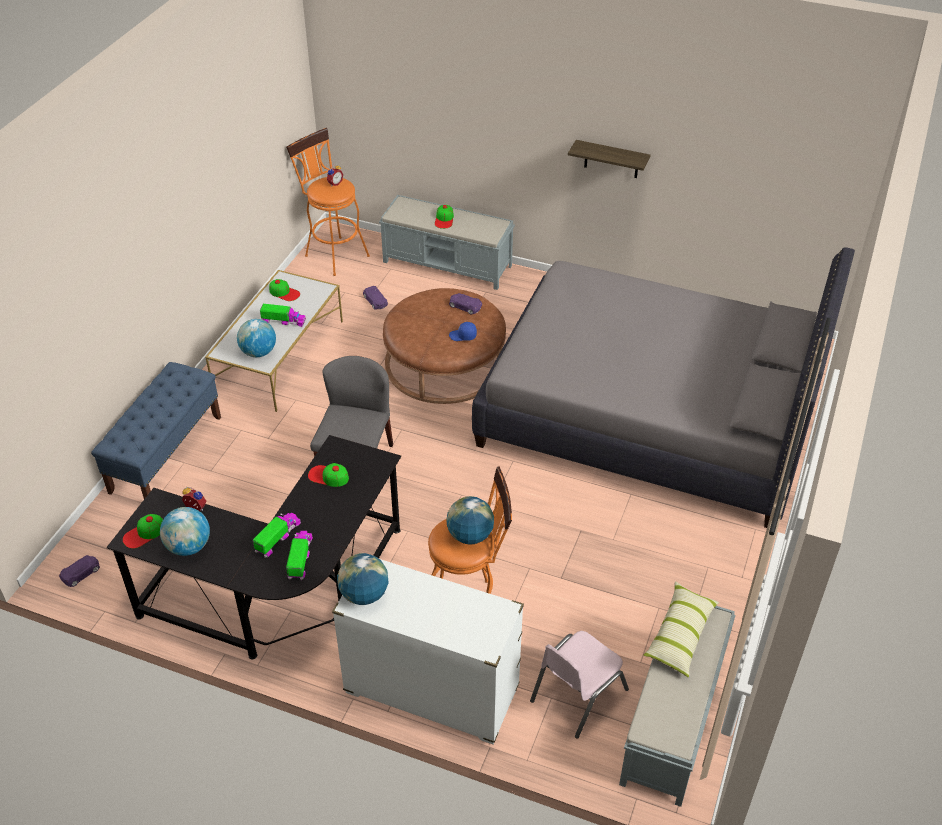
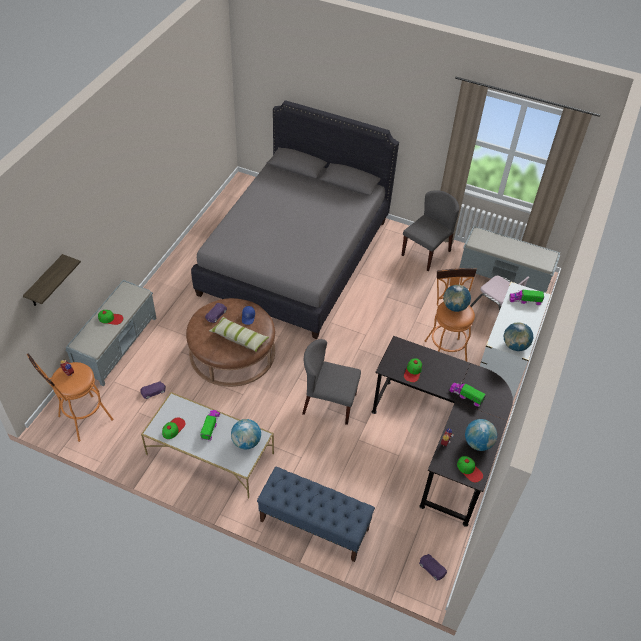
camera: 90 degrees left, 5 degrees up
toy truck [286,531,313,580] -> toy truck moved to [509,290,544,305]
shelf [568,140,651,178] -> shelf moved to [23,254,81,306]
pillow [644,581,719,677] -> pillow moved to [209,317,269,352]
none -> grey chair [402,190,459,271]

